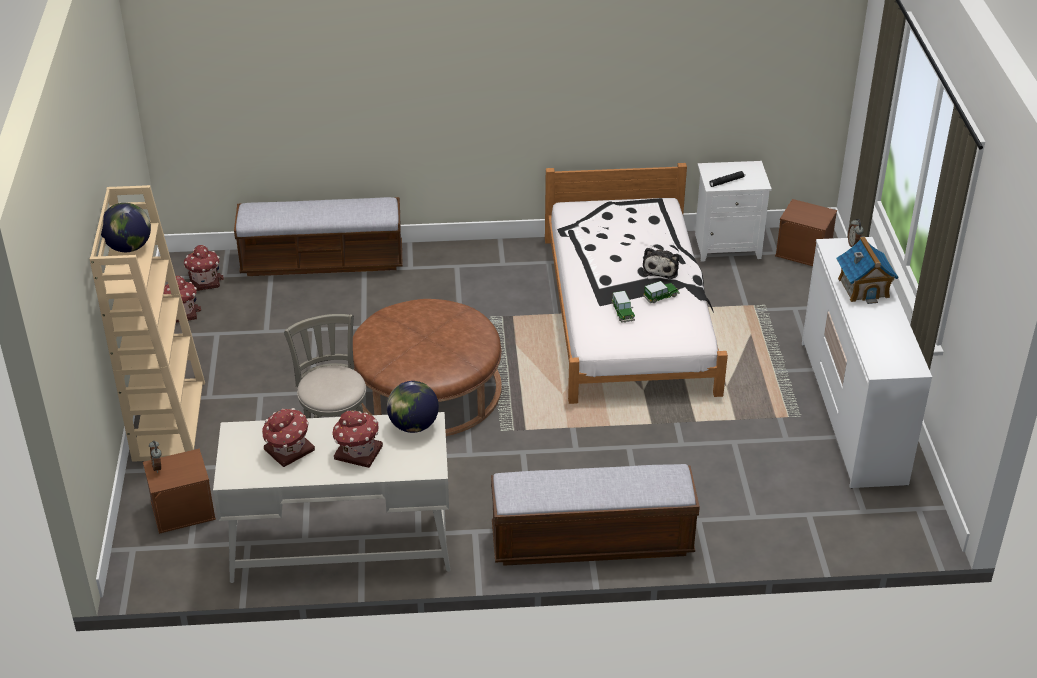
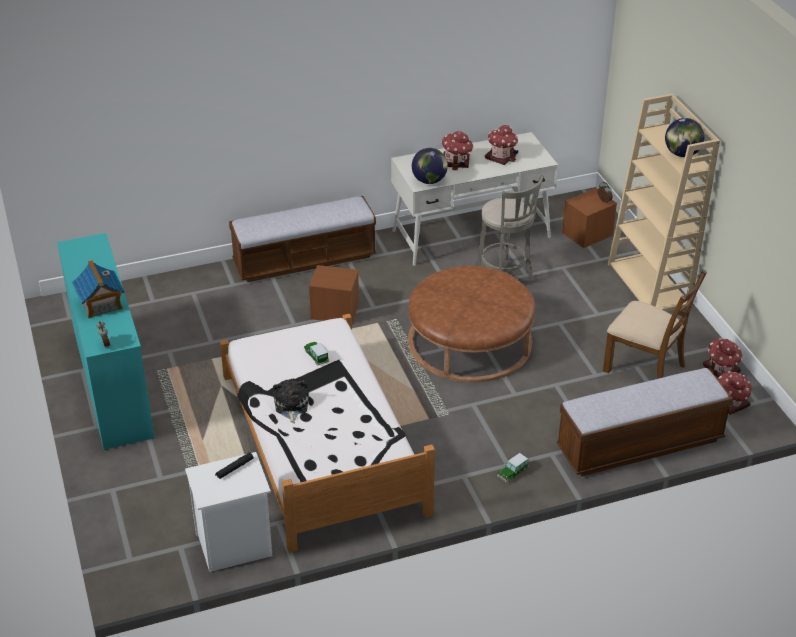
camera: 165 degrees right, 0 degrees up
toy car [643,281,680,303] -> toy car moved to [497,453,529,483]
brown storage box [775,199,837,266] -> brown storage box moved to [309,265,359,323]
white dresser [802,237,932,488] -> turquoise dresser [57,233,155,450]
none -> brown chair [603,270,707,379]

